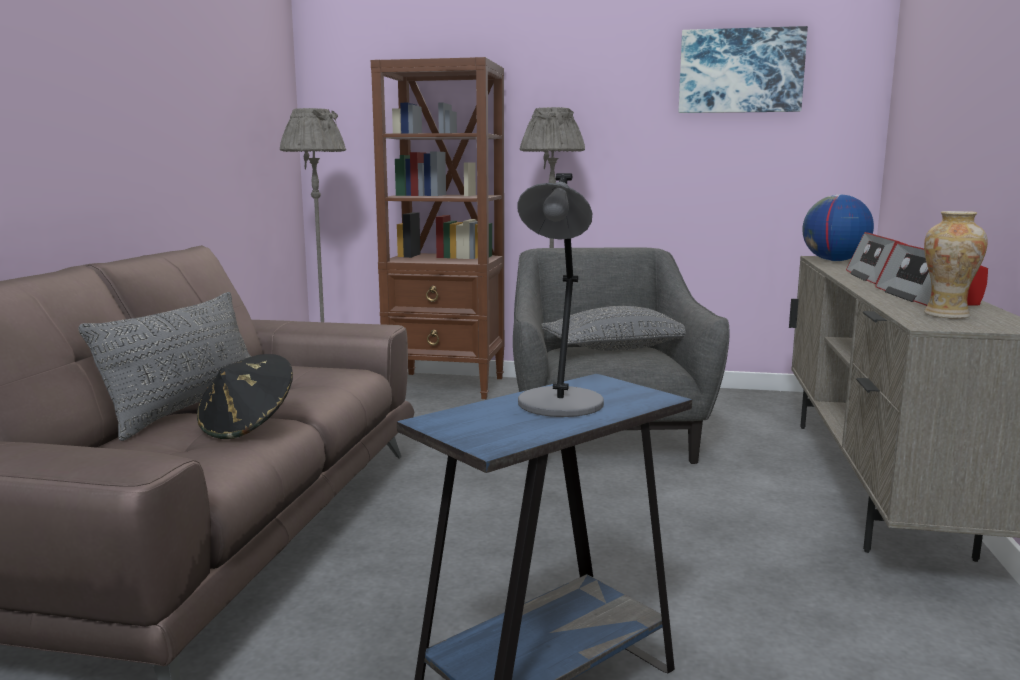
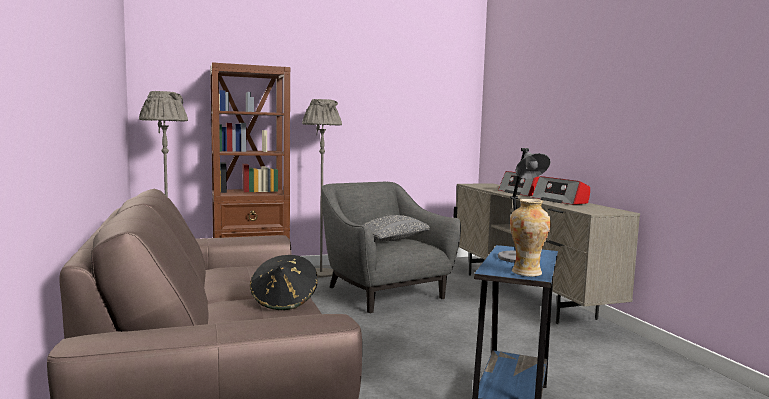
camera: 30 degrees left, 5 degrees down
grey pillow [78,292,251,441] -> none
picture [679,26,808,113] -> none
globe [803,194,874,261] -> none
vase [924,211,988,319] -> vase moved to [510,199,551,277]

